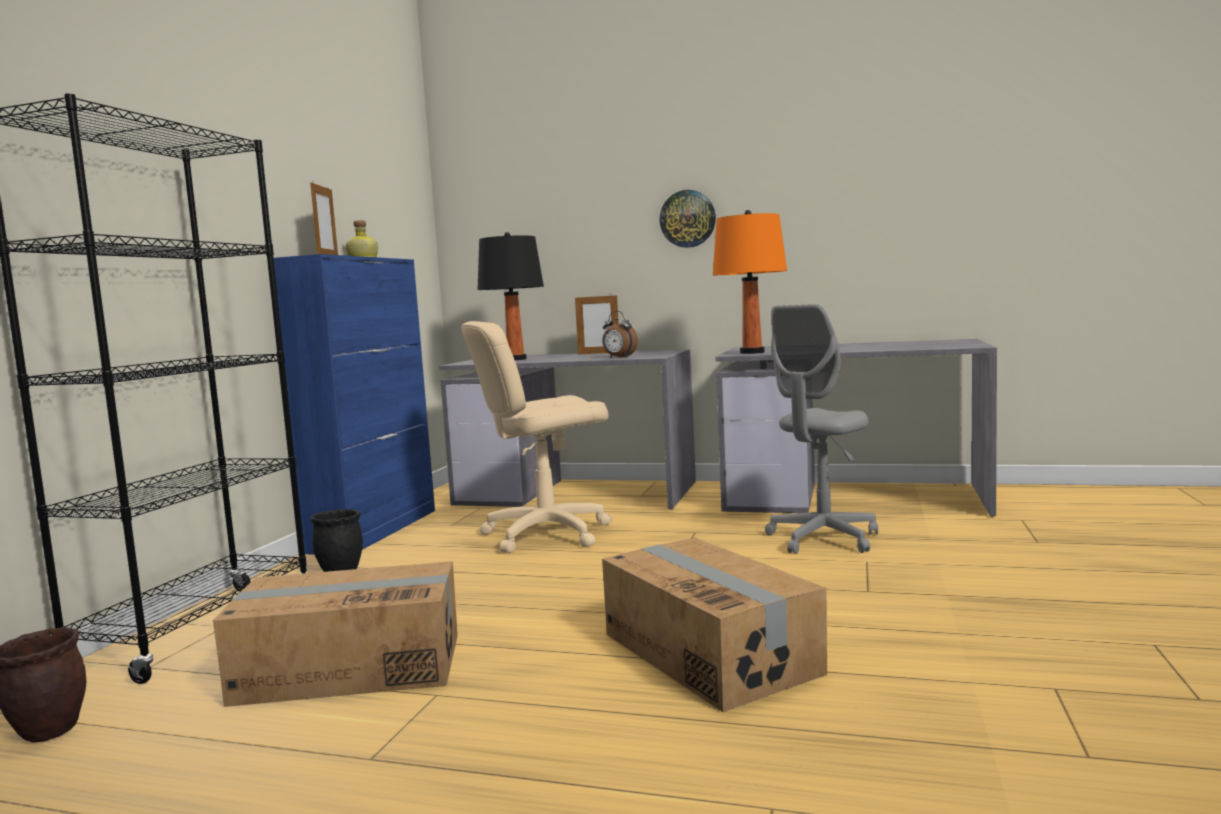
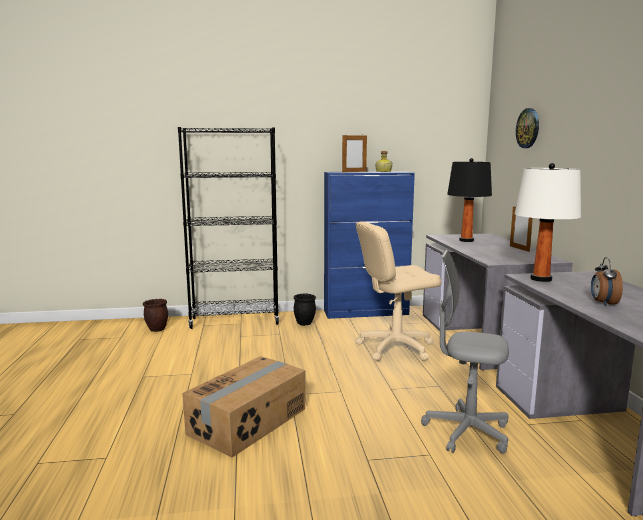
camera: 65 degrees right, 5 degrees up
cardboard box [213,561,458,707] -> none
beige office chair [461,321,612,553] -> beige office chair turned 60 degrees counterclockwise [355,221,441,361]
alarm clock [602,311,638,358] -> alarm clock moved to [591,257,623,306]
wall clock [660,190,716,248] -> wall clock moved to [516,108,539,148]
orange table lamp [713,210,787,354] -> white table lamp [515,163,581,282]

